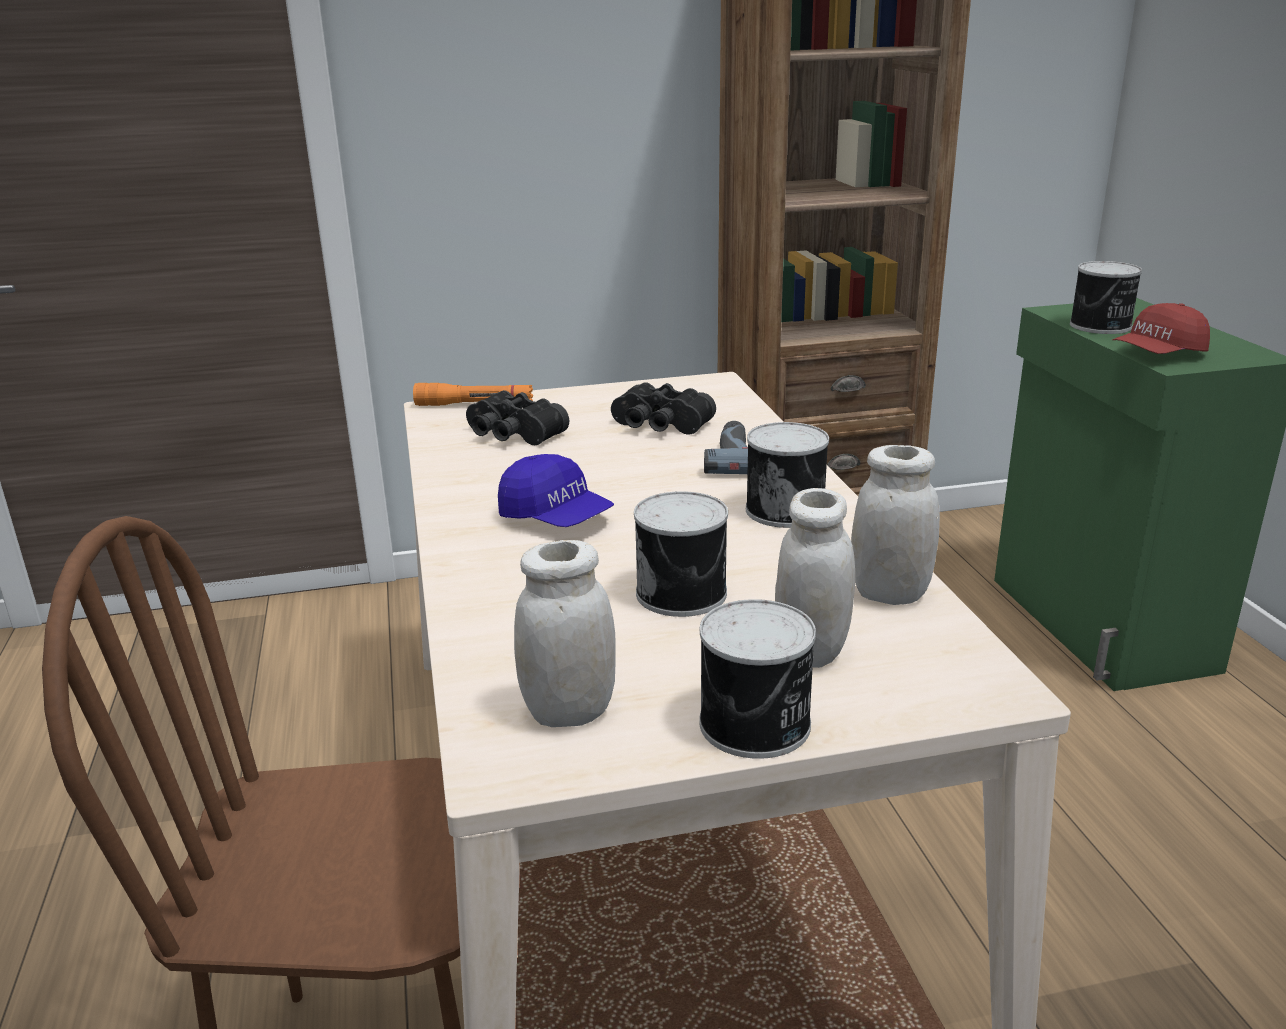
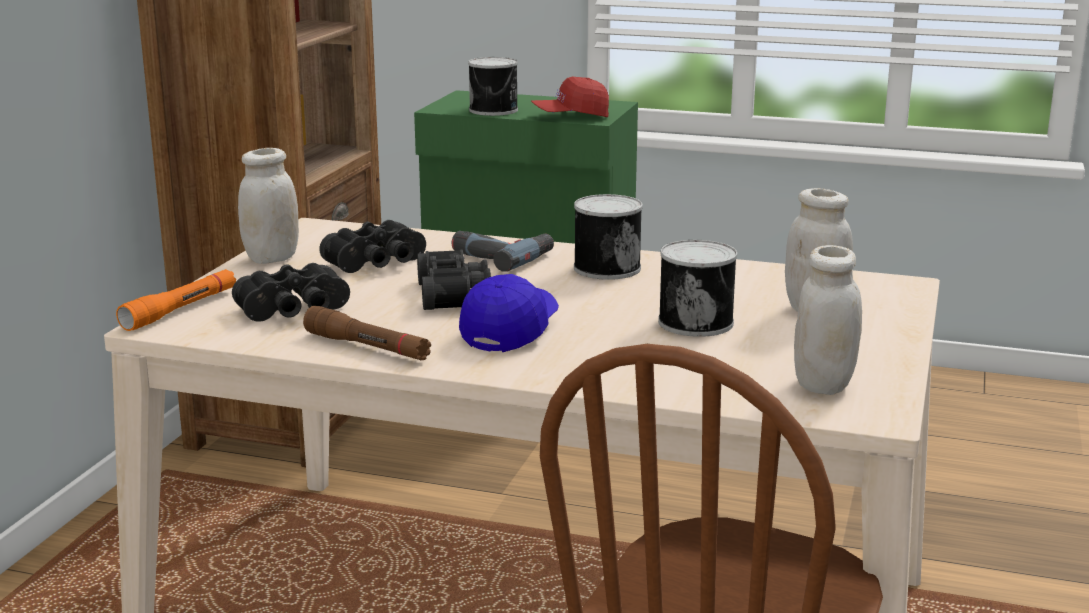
camera: 60 degrees left, 5 degrees down
blue cap [498,454,614,527] -> blue cap turned 45 degrees counterclockwise [459,274,559,352]
can [699,599,816,759] -> none
white jar [851,445,940,605] -> white jar moved to [238,148,299,264]
red cap [1113,303,1210,354] -> red cap turned 75 degrees clockwise [531,77,609,117]
none -> brown flashlight [303,306,431,360]
none -> black binoculars [417,250,491,310]

